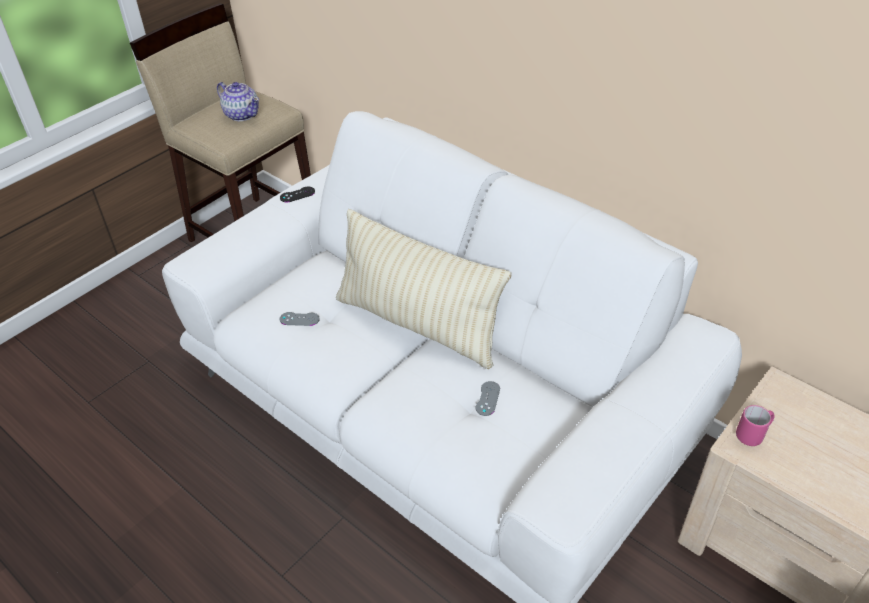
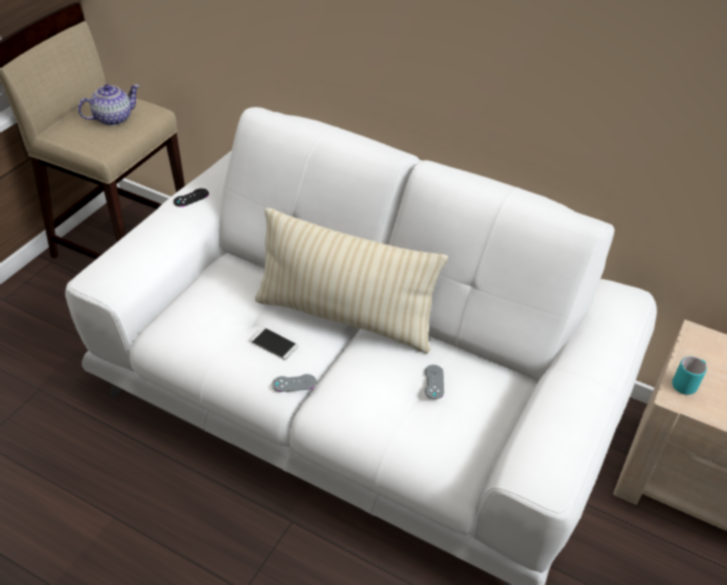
camera: 15 degrees left, 0 degrees up
teapot [217,82,259,121] -> teapot turned 60 degrees counterclockwise [78,84,140,126]
grey game controller [280,312,320,326] -> grey game controller moved to [272,374,317,392]
pink mug [736,405,775,446] -> turquoise mug [672,356,707,395]
none -> phone [250,327,298,360]

